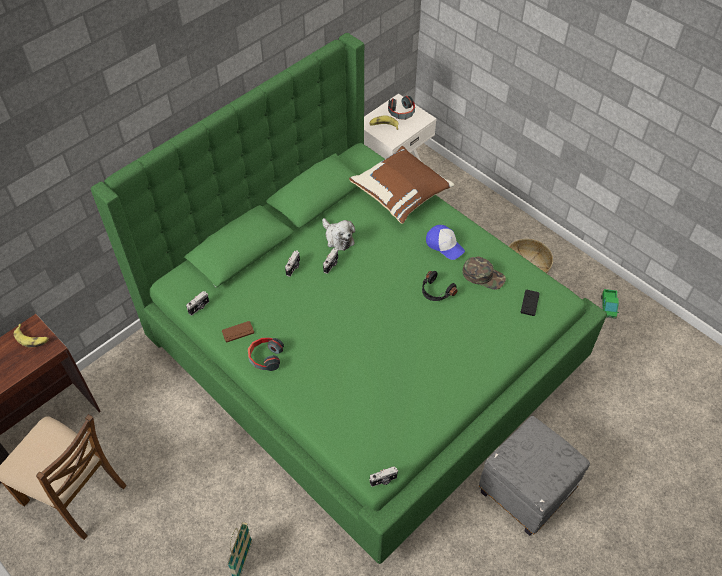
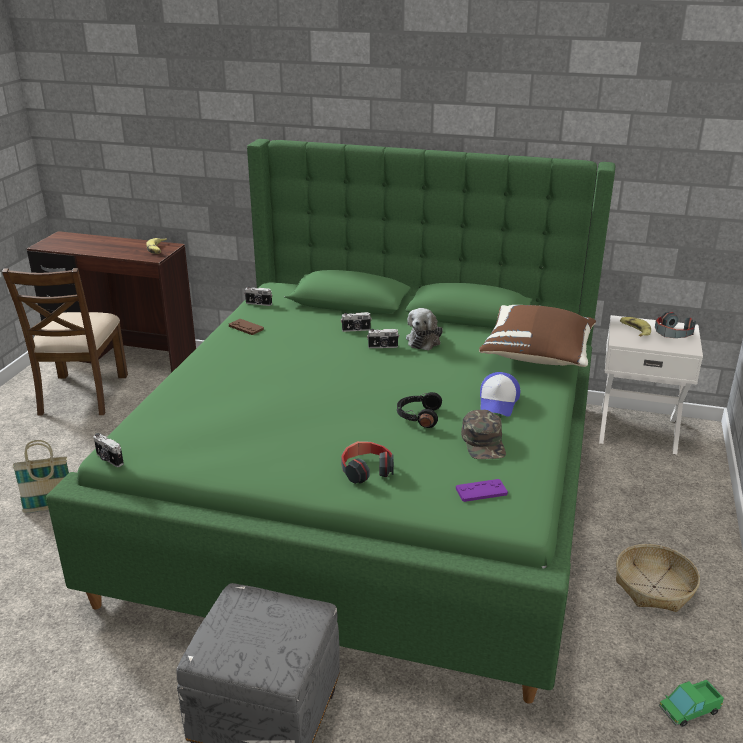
camera: 60 degrees right, 25 degrees down
headphones [248,337,284,371] -> headphones moved to [341,441,394,484]
black game controller [521,289,540,316] -> purple game controller [456,479,508,502]

